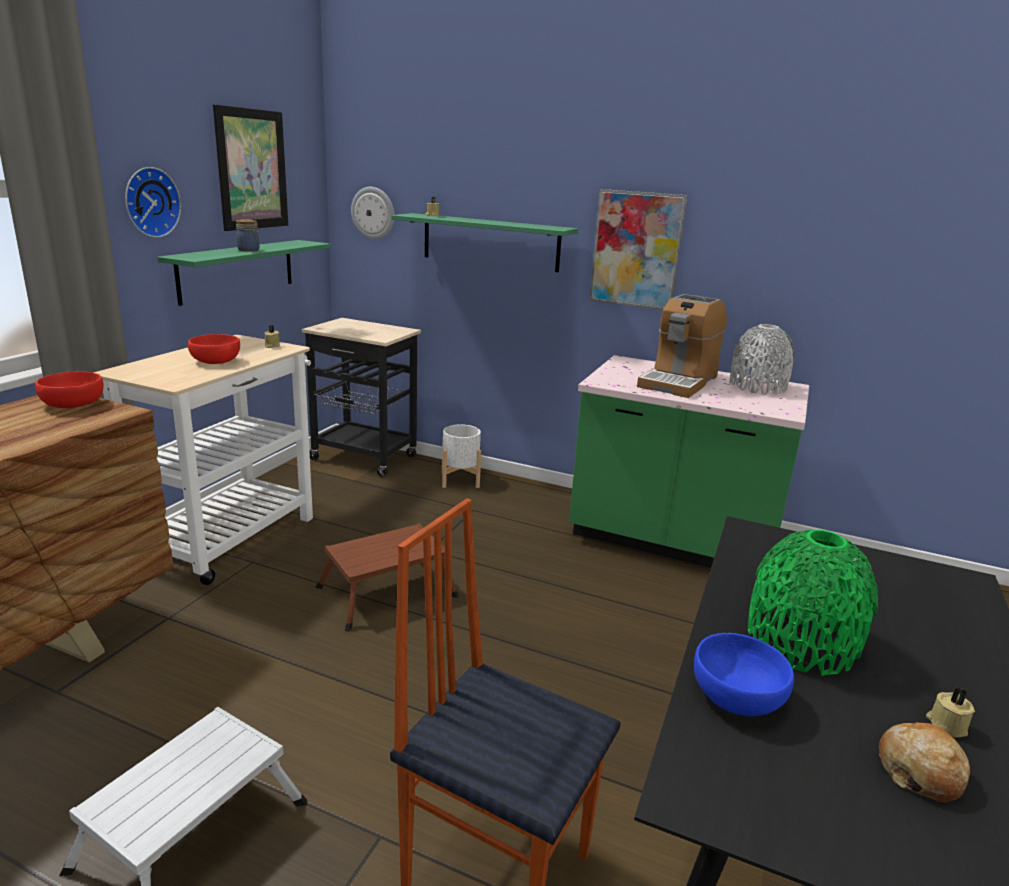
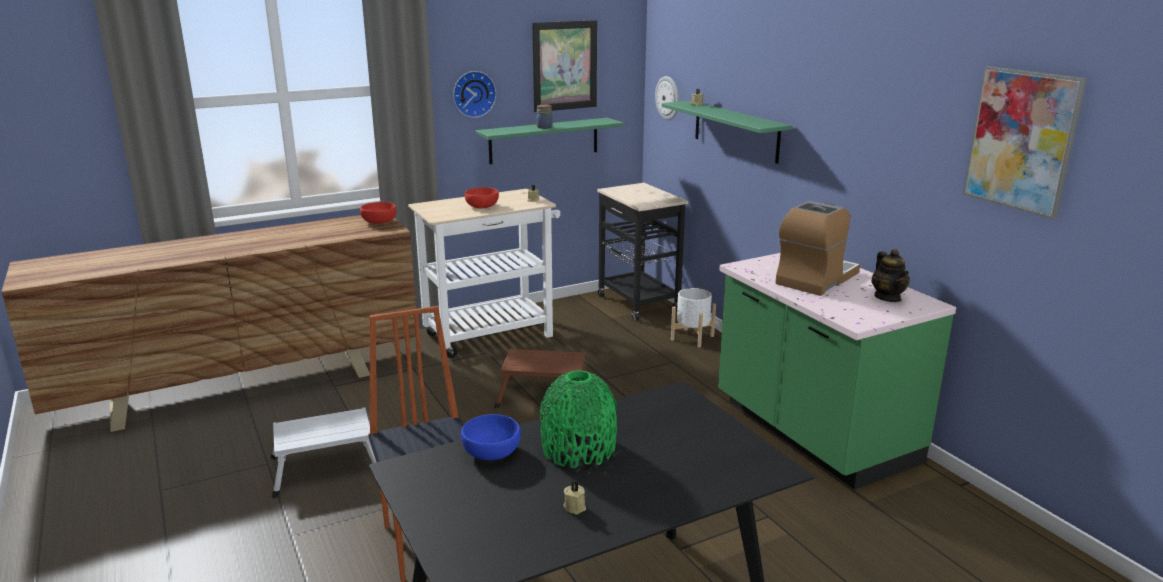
camera: 40 degrees right, 0 degrees up
picture [589,189,688,310] -> picture moved to [963,66,1087,219]
coffee machine [637,294,727,398] -> coffee machine turned 150 degrees clockwise [775,201,860,296]
grey vase [729,324,795,395] -> teapot [871,249,910,302]
bread [879,722,970,802] -> none

